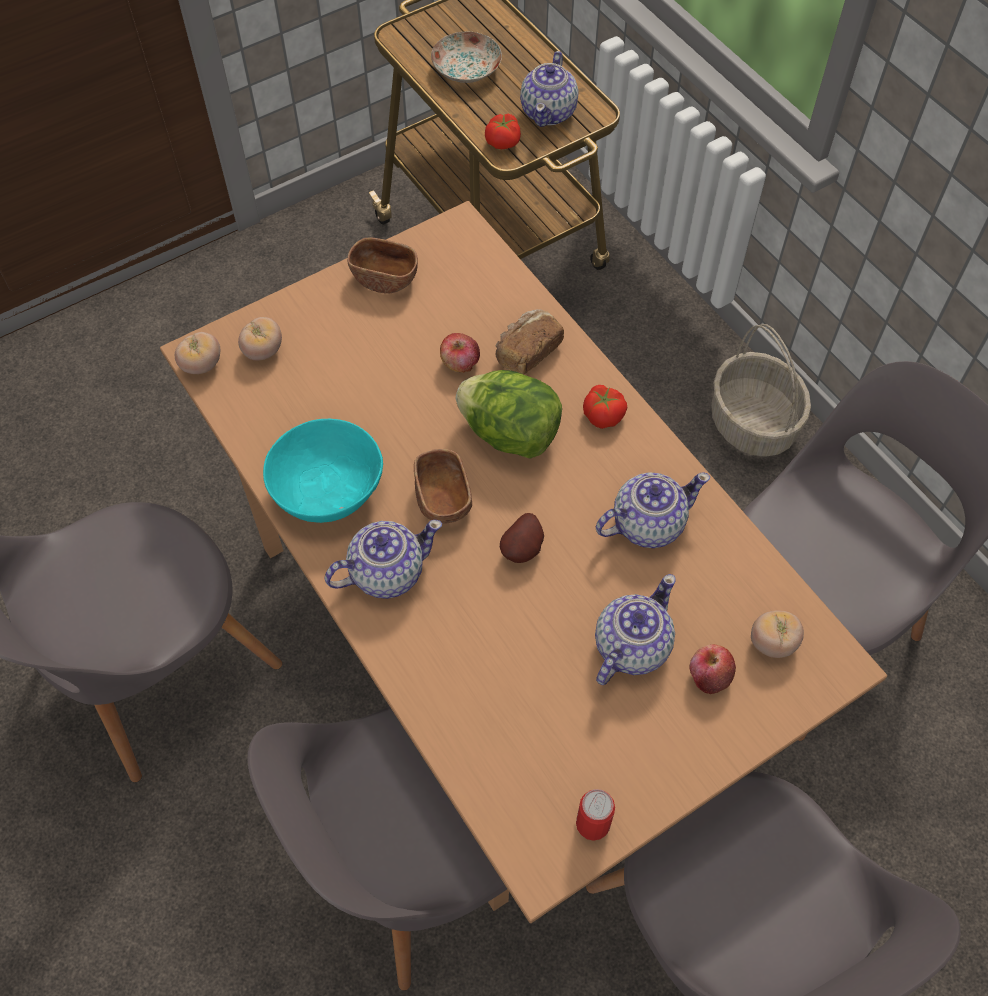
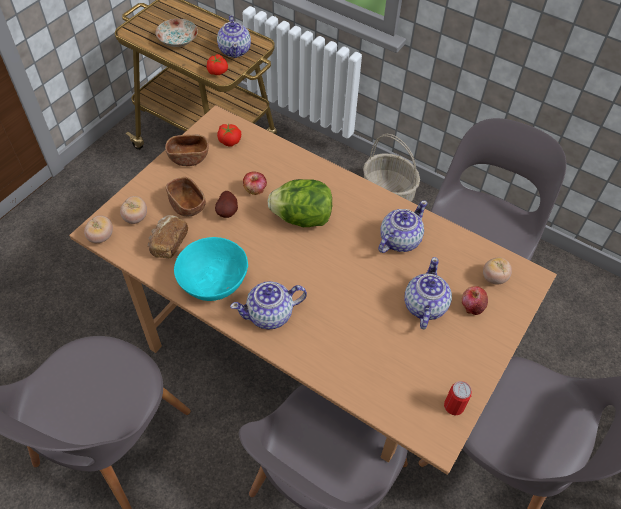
camera: 25 degrees left, 5 degrees down
teapot [324,520,442,599] -> teapot turned 150 degrees counterclockwise [230,281,307,330]
brown bowl [414,449,472,523] -> brown bowl moved to [166,177,206,216]
bread [495,309,564,374] -> bread moved to [148,215,188,258]
potato [500,513,544,563] -> potato moved to [215,191,238,218]
tomato [583,385,627,429] -> tomato moved to [217,124,241,146]

